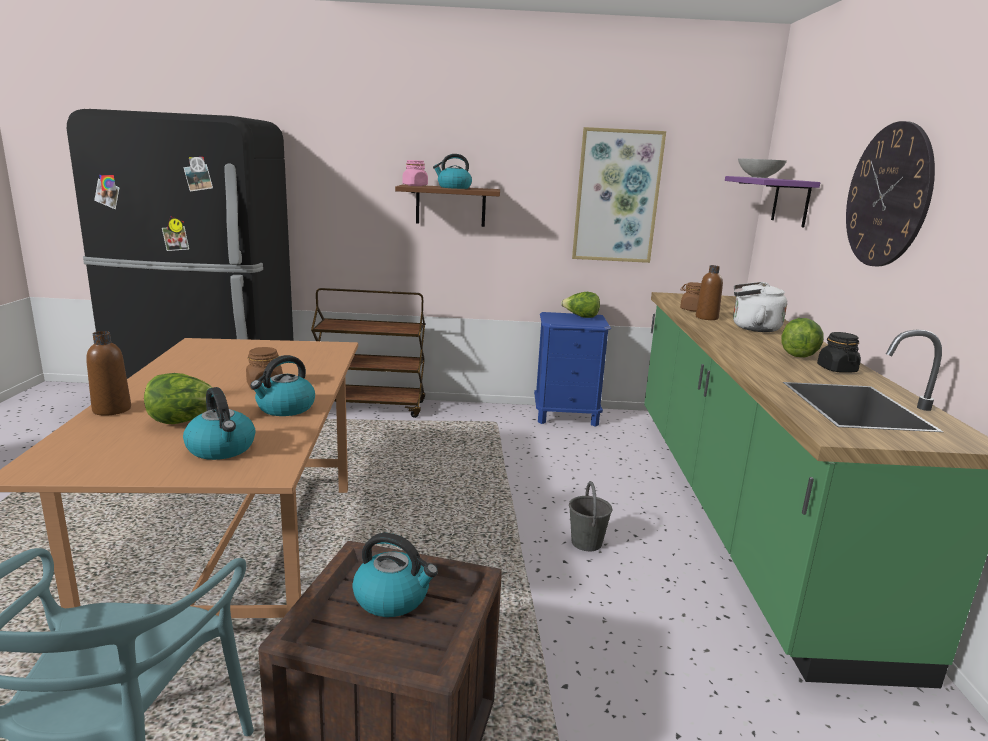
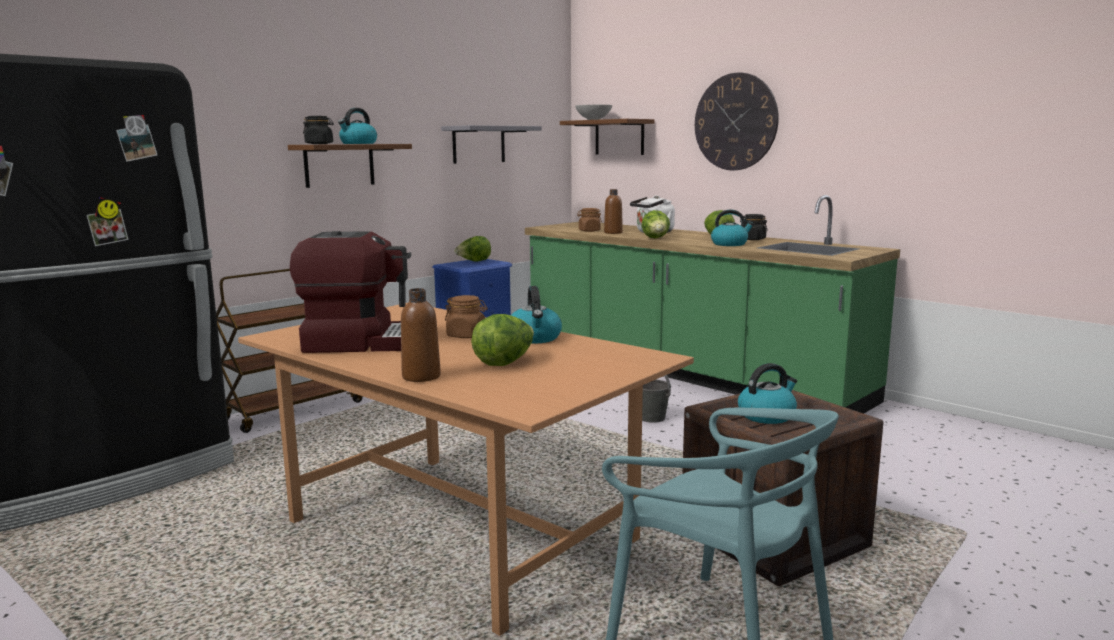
camera: 45 degrees left, 5 degrees down
kettle [183,387,255,460] -> kettle moved to [711,210,754,246]
pink jar [402,160,428,186] -> black jar [303,116,334,144]
picture [572,127,666,263] -> grey shelf [441,125,542,164]
purple shelf [725,176,820,227] -> brown shelf [560,119,655,155]
none -> coffee machine [290,231,411,353]
none -> lettuce [642,210,670,239]

